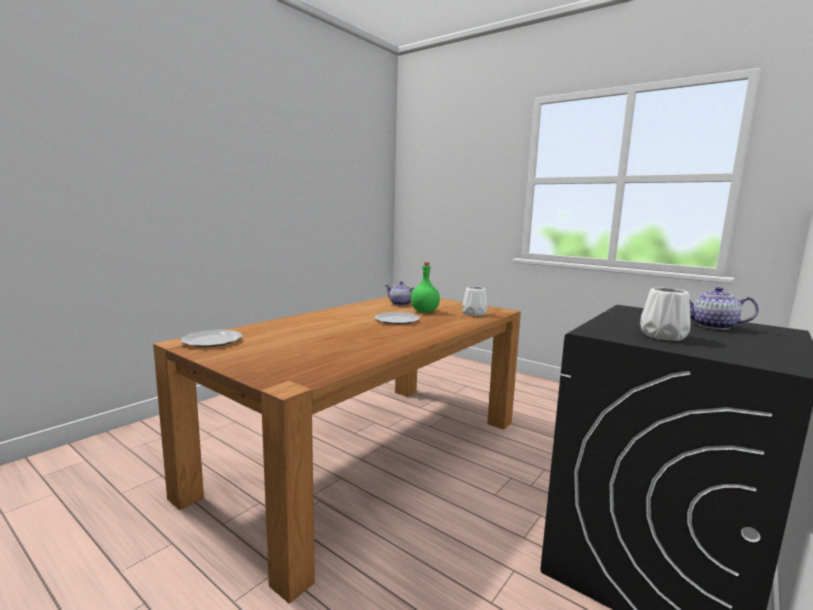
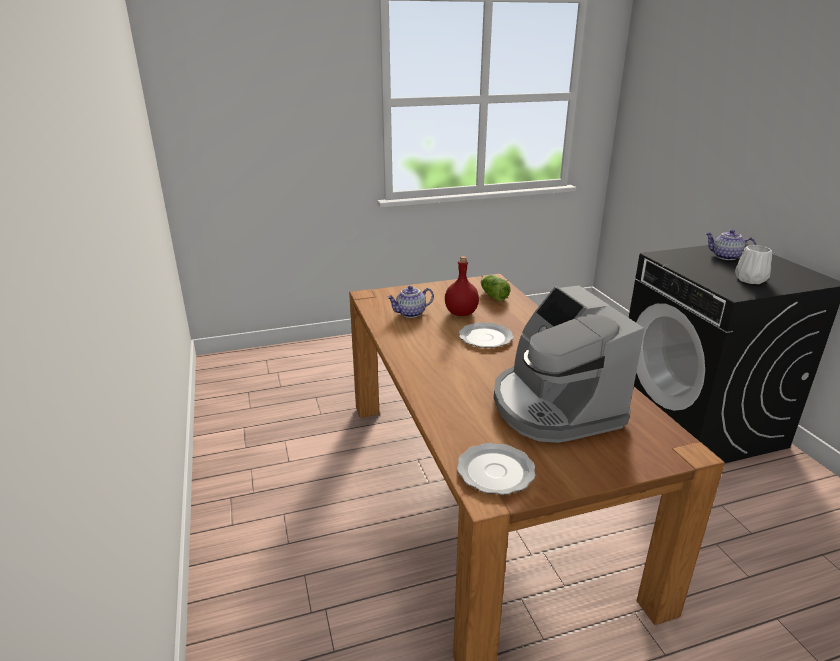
camera: 55 degrees left, 15 degrees up
green bottle [411,262,440,313] -> red bottle [445,256,479,316]
white vase [462,286,487,316] -> lettuce [481,275,510,301]
teapot [690,287,759,330] -> teapot turned 60 degrees clockwise [705,230,756,260]
none -> coffee machine [494,285,644,443]

